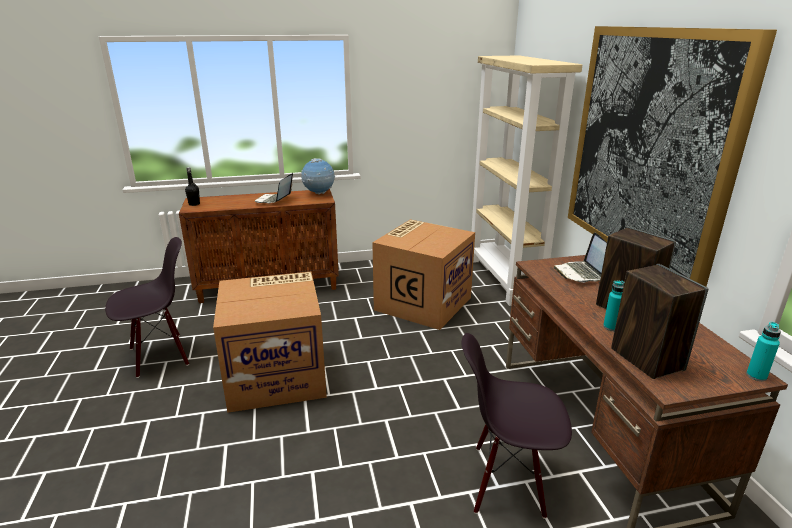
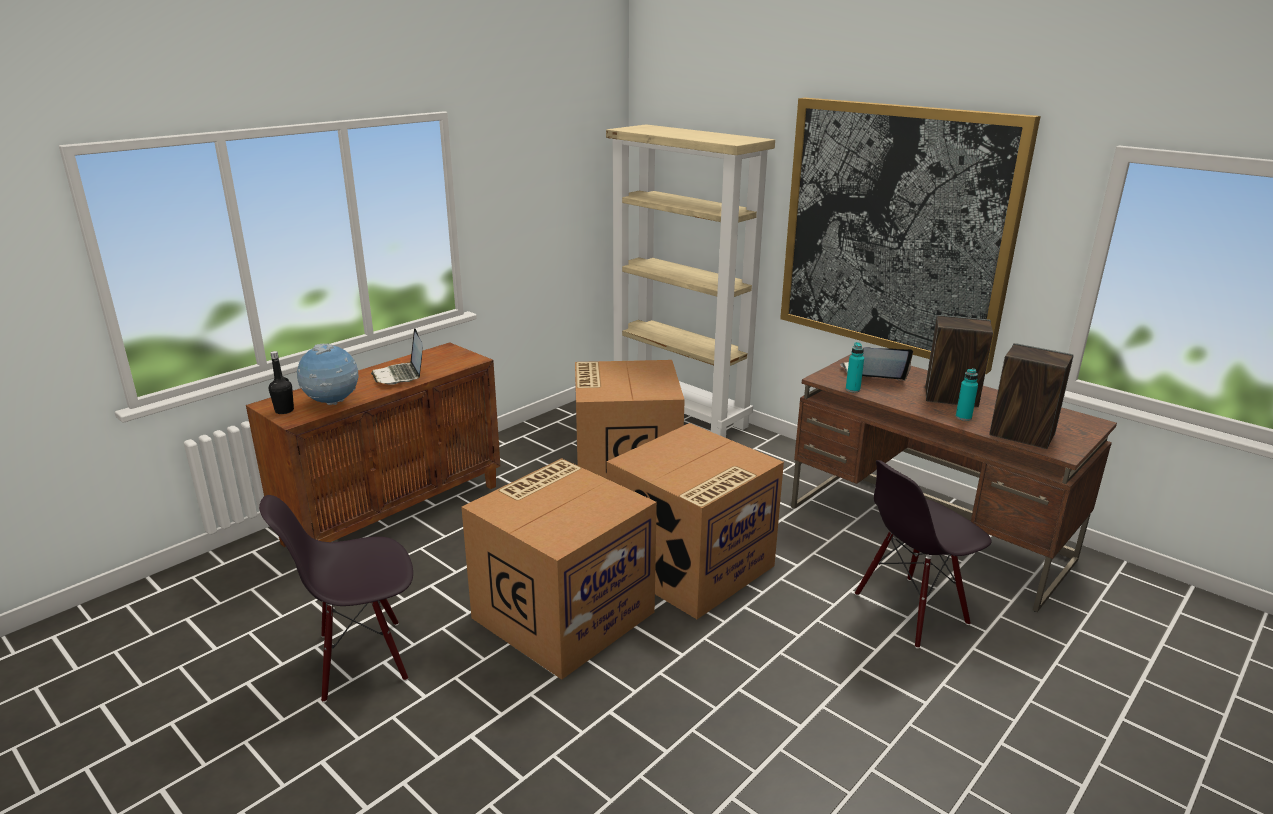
camera: 35 degrees left, 0 degrees up
black chair [105,237,189,378] -> black chair turned 135 degrees counterclockwise [259,495,413,703]
globe [301,158,336,195] -> globe moved to [297,343,358,405]
laptop [553,232,607,283] -> laptop turned 135 degrees clockwise [840,348,913,381]
turquoise bottle [746,322,781,381] -> turquoise bottle moved to [846,342,864,392]
none -> cardboard box [607,423,784,619]

